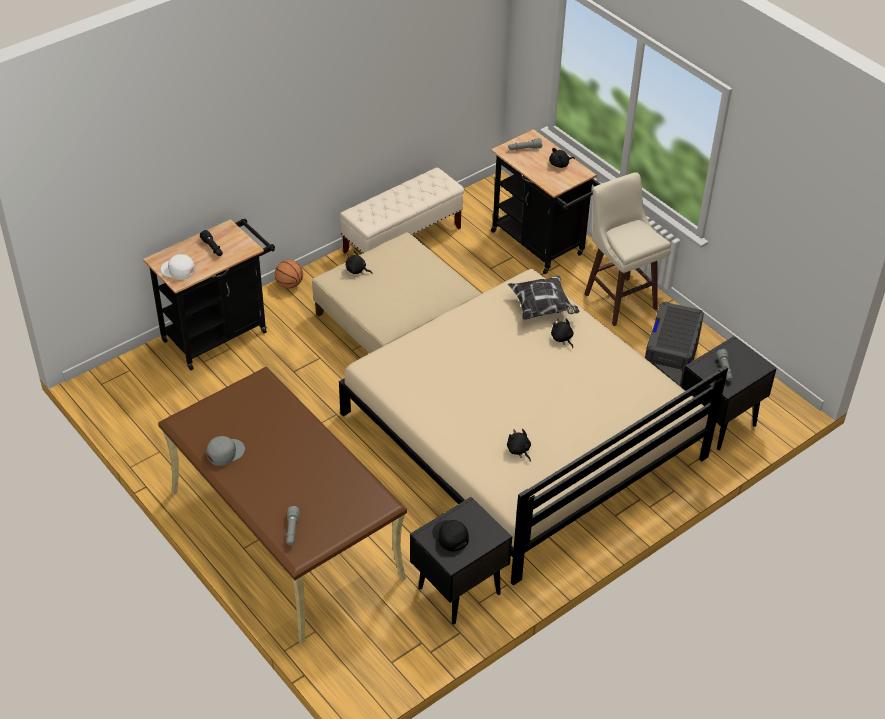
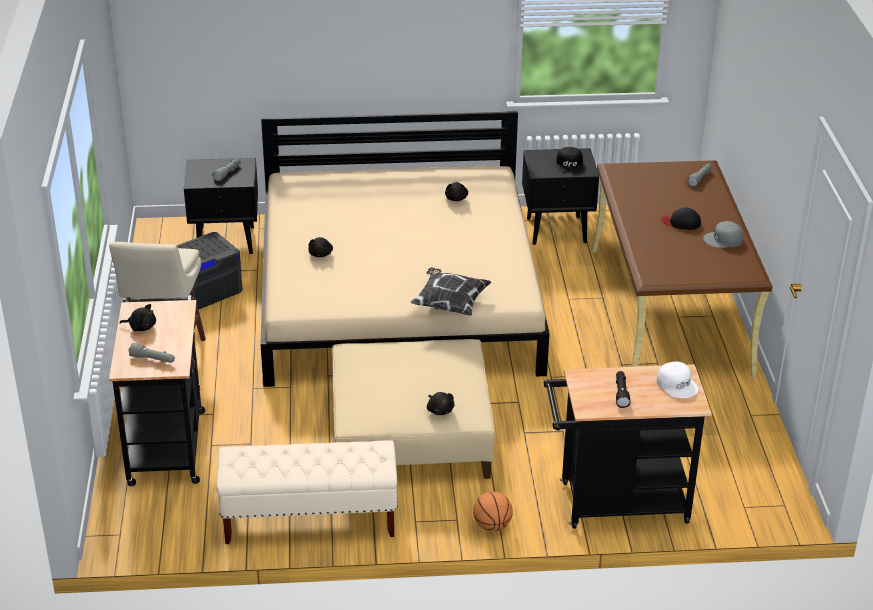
camera: 145 degrees left, 10 degrees down
pillow [508,275,579,320] -> pillow moved to [410,267,491,316]
none -> black cap [661,208,701,230]

